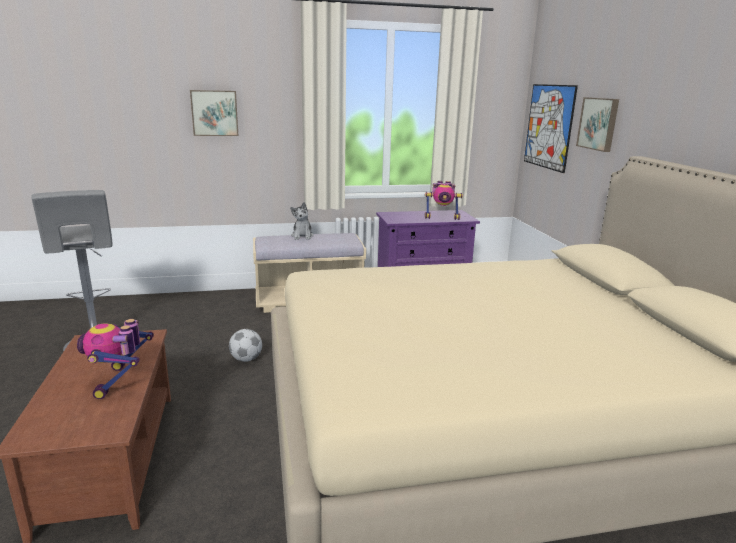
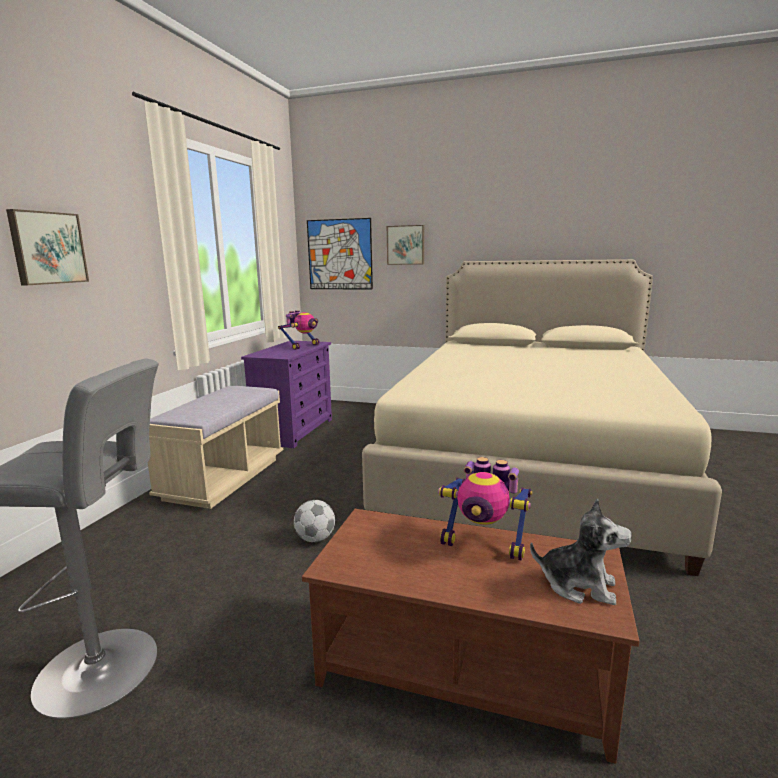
camera: 60 degrees left, 5 degrees down
plush toy [290,202,314,240] -> plush toy moved to [530,498,632,605]

